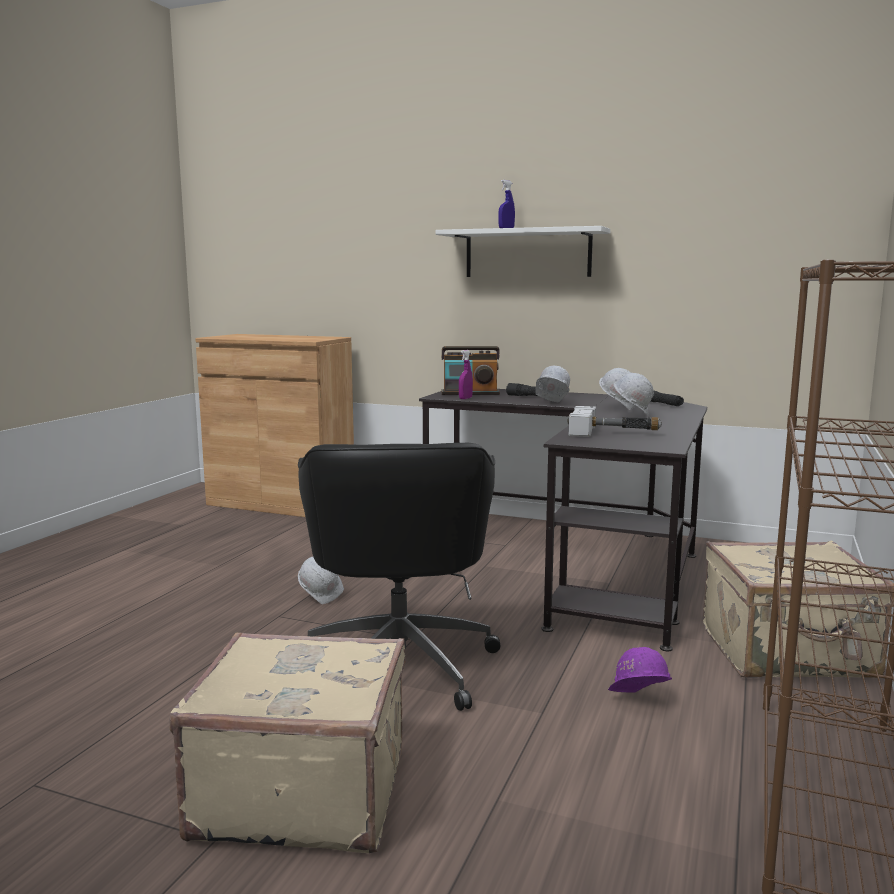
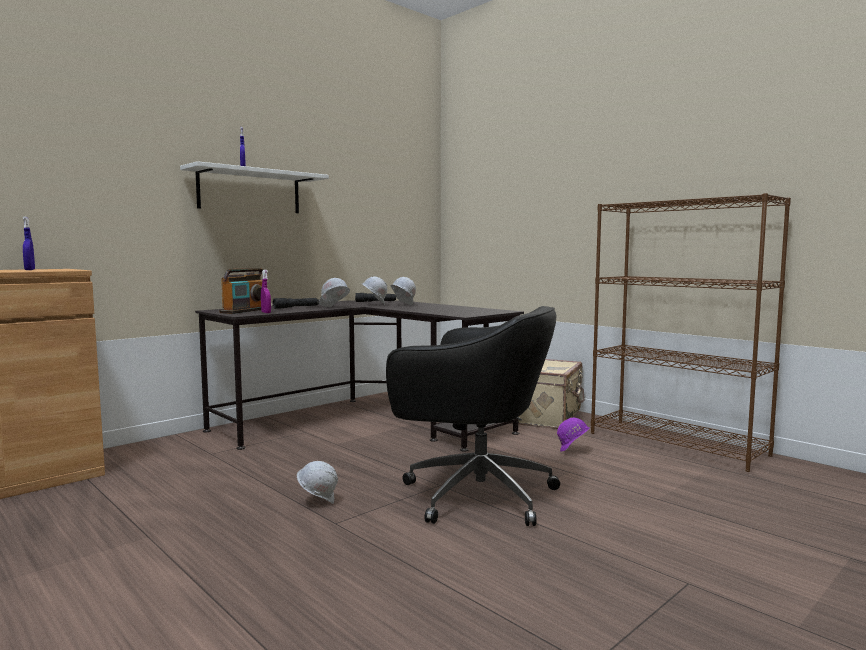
camera: 65 degrees left, 5 degrees down
beige suitcase [169,632,406,853] -> none
hammer [568,406,662,437] -> none
none -> blue spray bottle [23,216,35,270]

